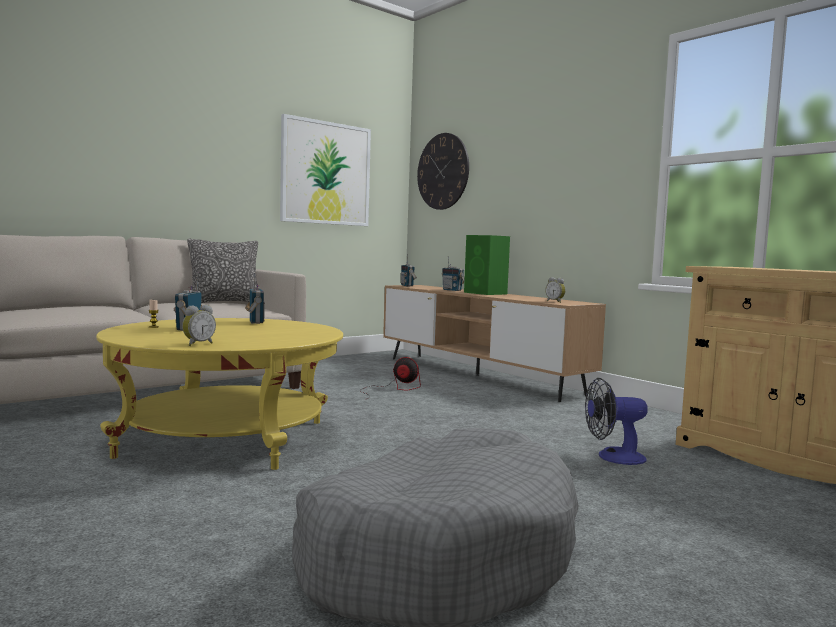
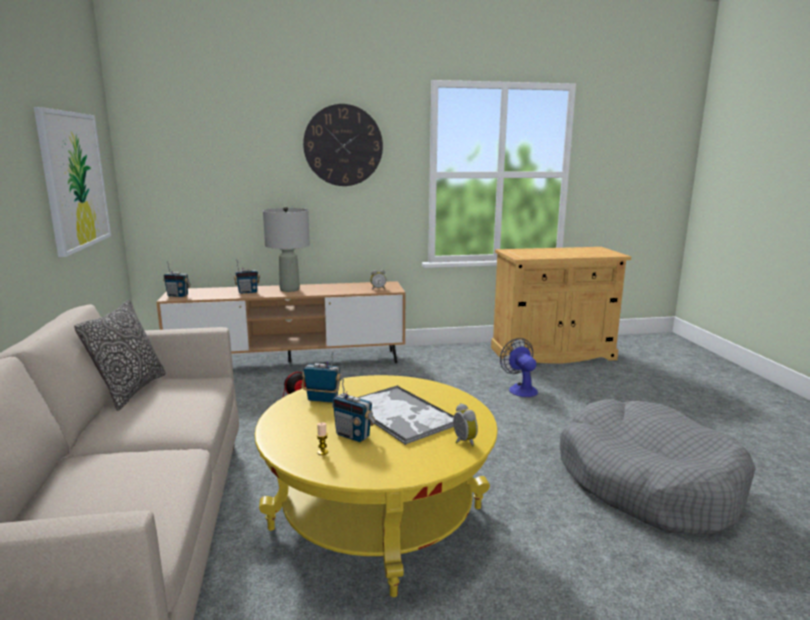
camera: 60 degrees left, 10 degrees up
wall clock [417,133,469,210] -> wall clock moved to [303,104,383,186]
green speaker [464,235,510,295] -> grey table lamp [263,207,310,292]
fan [585,378,648,465] -> fan turned 135 degrees clockwise [500,338,538,397]
none -> tray [357,385,454,445]

